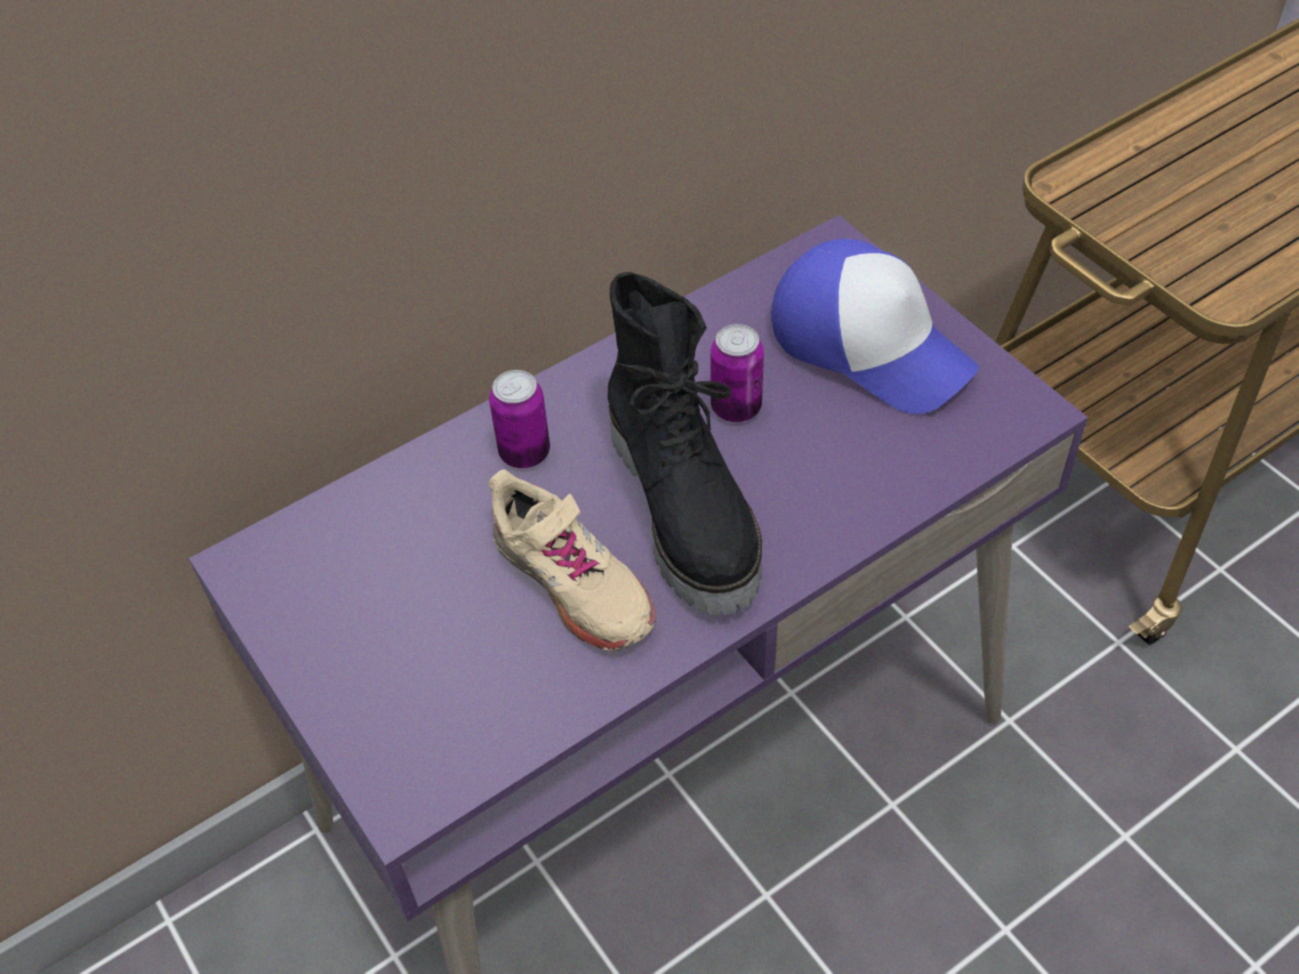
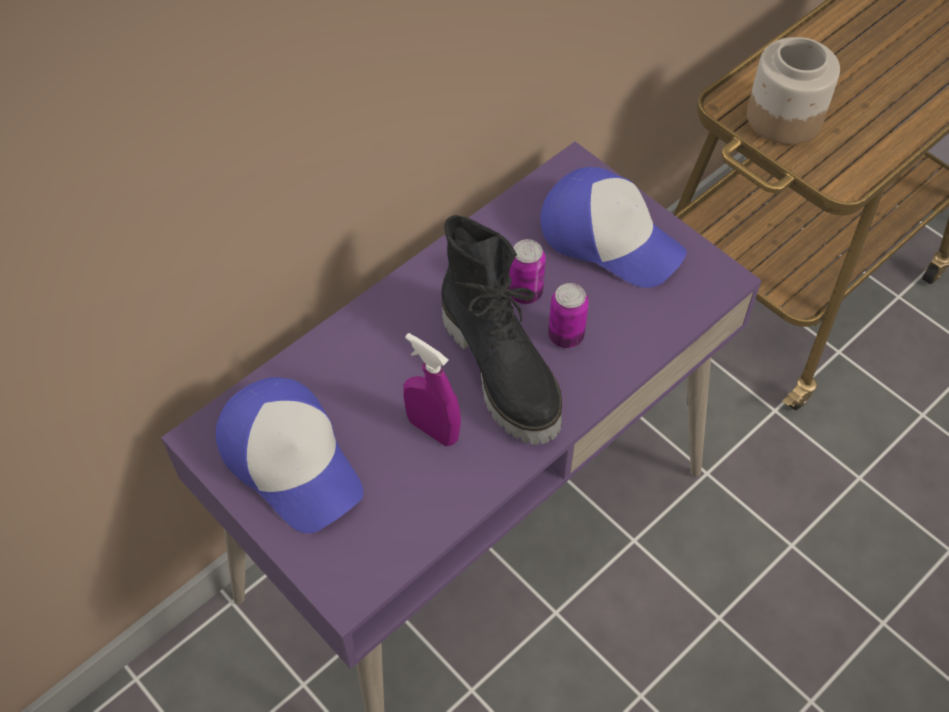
camera: 10 degrees left, 5 degrees up
beige shoe [488,469,657,651] -> purple spray bottle [403,333,461,446]
can [489,370,550,468] -> can moved to [548,283,589,348]
none -> cap [216,377,364,533]
none -> jar [747,37,840,145]

